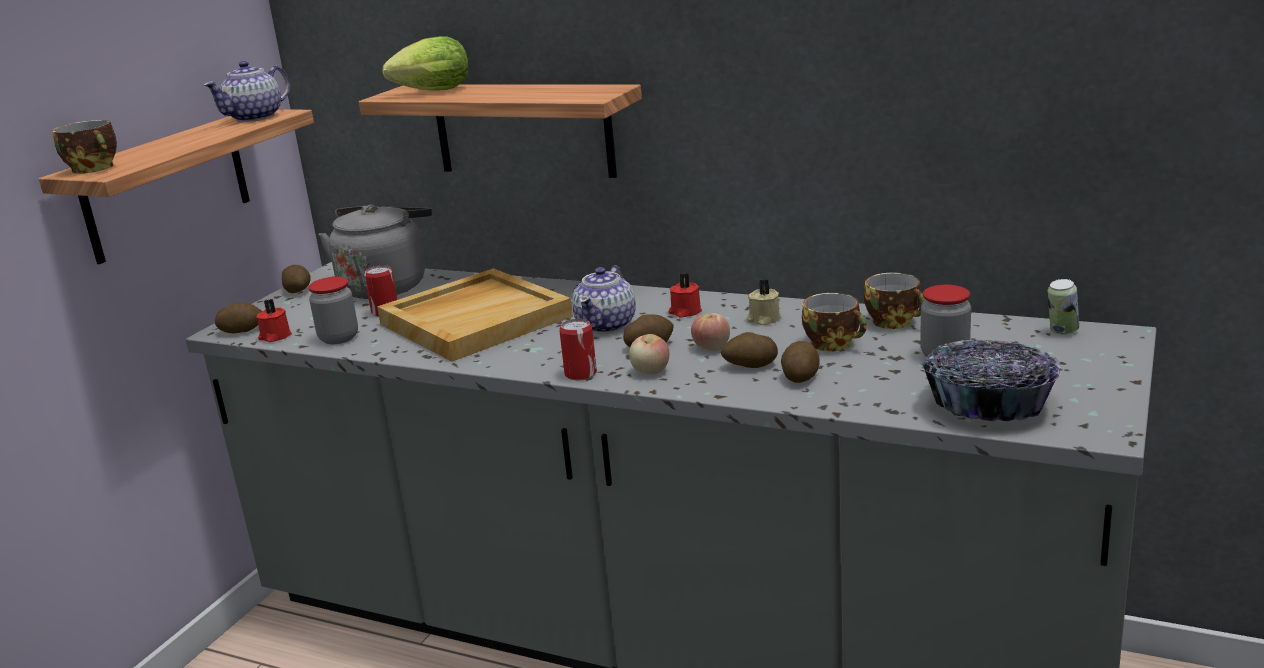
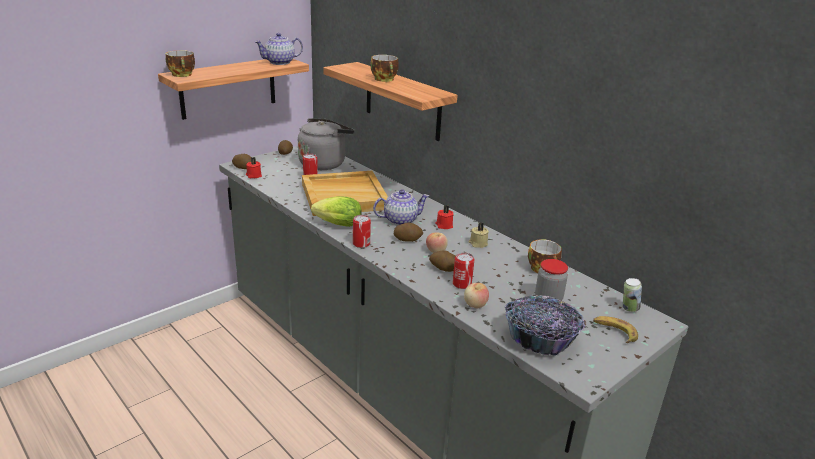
camera: 20 degrees right, 5 degrees up
jar [308,277,358,345] -> none
lettuce [382,36,468,91] -> lettuce moved to [311,196,362,227]
teapot [572,265,636,334] -> teapot turned 150 degrees counterclockwise [373,189,429,225]
apple [629,334,669,374] -> apple moved to [464,283,489,308]
potato [781,341,820,383] -> can [453,252,474,289]
cup [802,293,867,351] -> cup moved to [371,55,399,82]
none -> banana [593,316,638,343]

